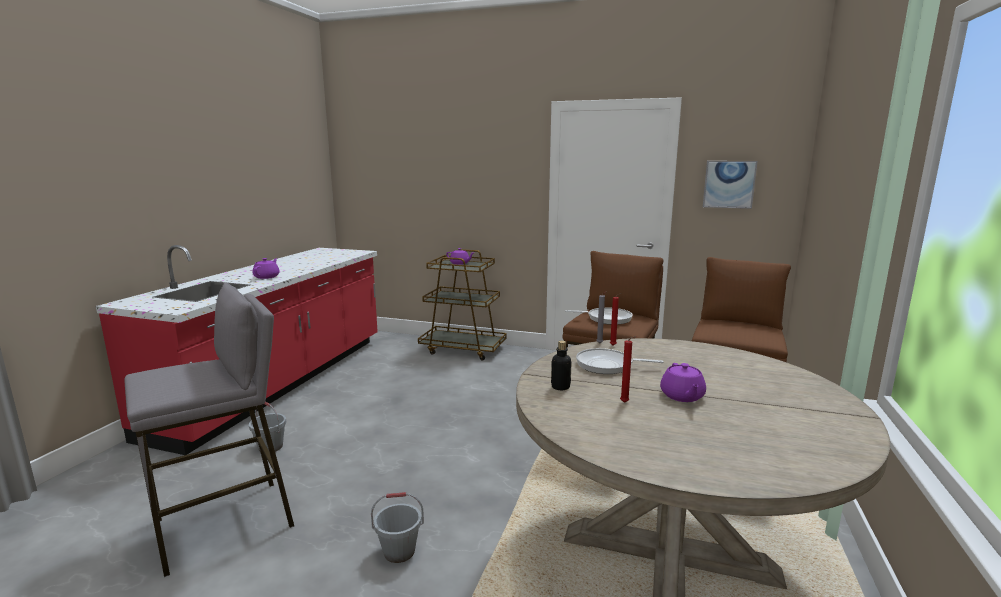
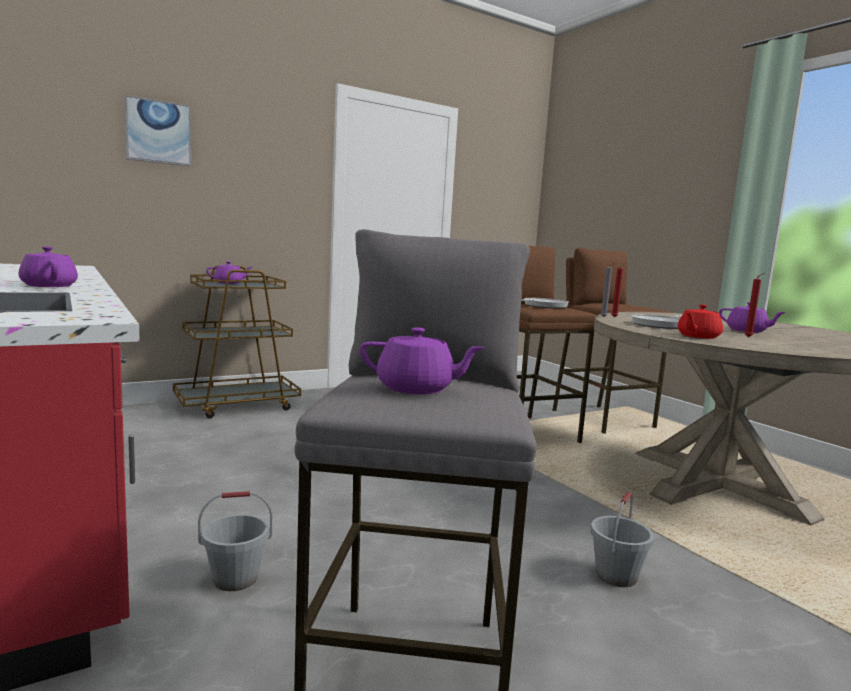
camera: 50 degrees left, 5 degrees down
bottle [551,341,572,390] -> red teapot [678,304,723,339]
picture [703,161,758,209] -> picture moved to [124,95,191,166]
none -> purple teapot [360,327,485,394]

